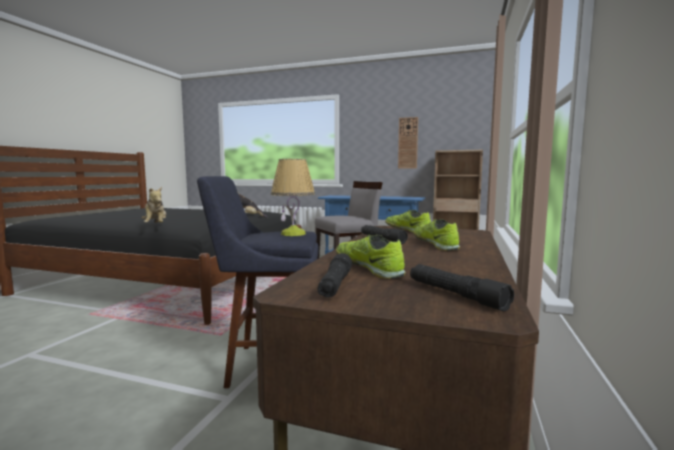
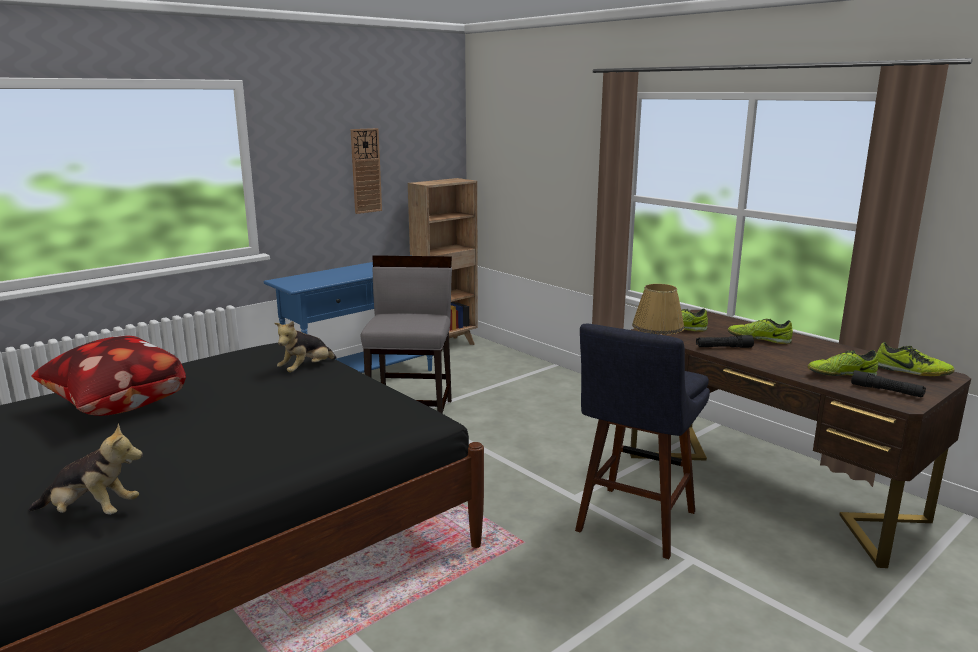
camera: 60 degrees left, 10 degrees up
plush toy [141,187,166,223] -> plush toy moved to [29,424,143,515]
black flashlight [410,264,514,311] -> shoe [877,342,955,376]
none -> pillow [31,336,186,416]

